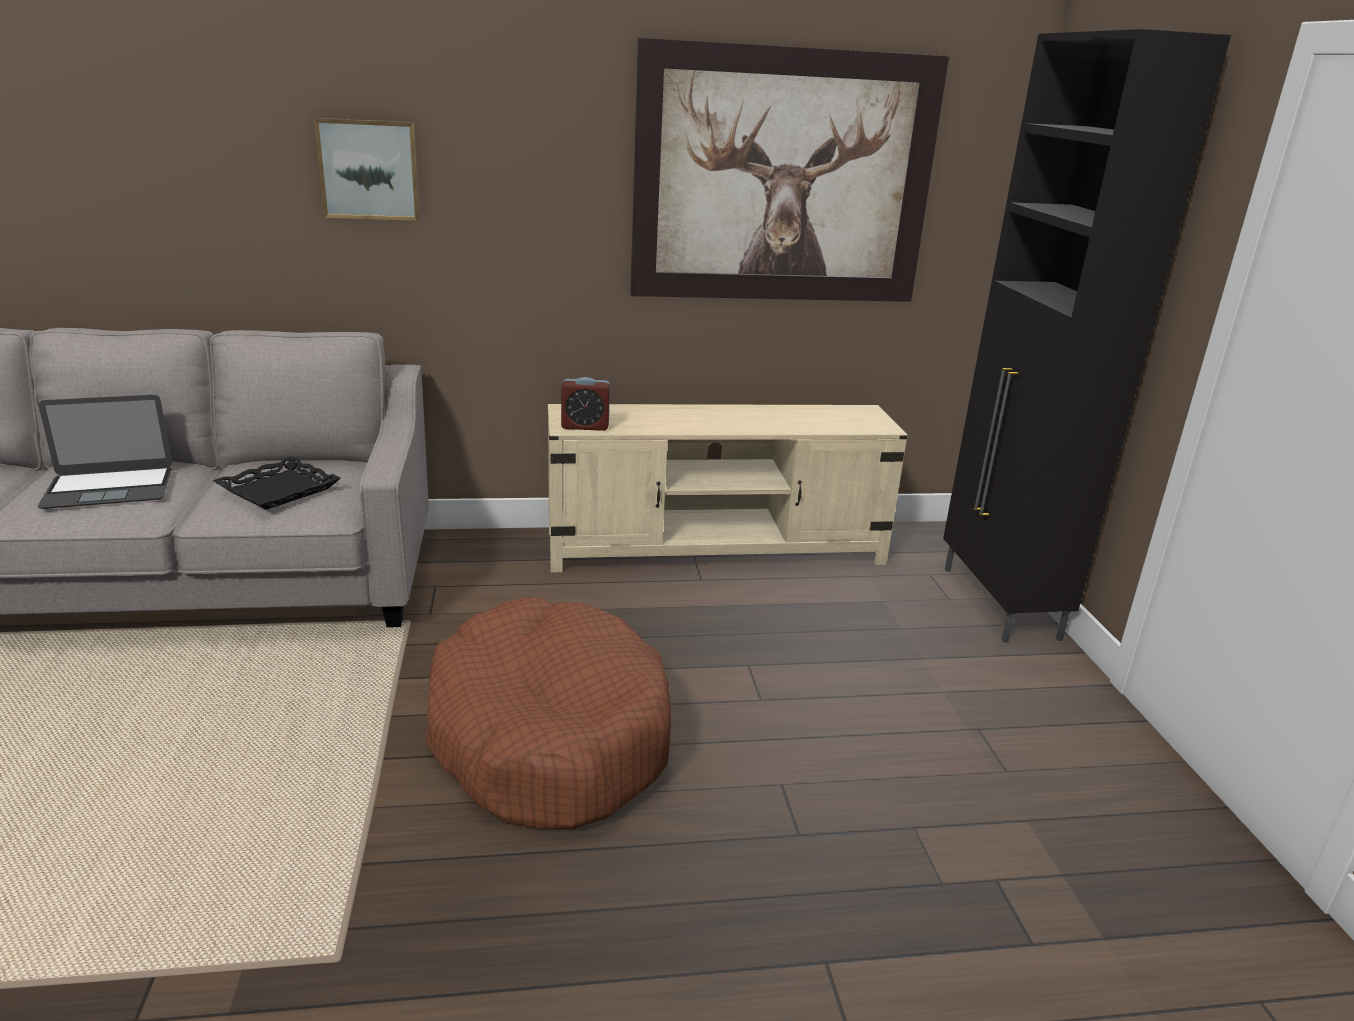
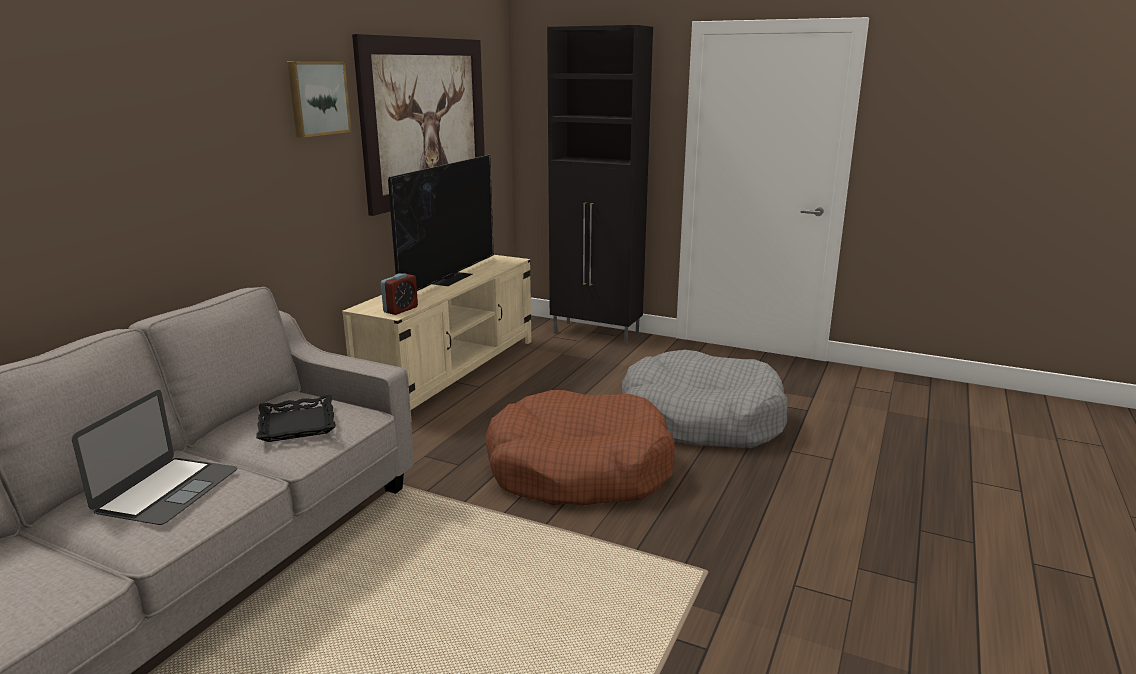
camera: 55 degrees left, 5 degrees down
picture [314,118,420,221] -> picture moved to [287,61,352,138]
none -> television [388,155,494,291]
none -> grey dog bed [622,350,788,448]

